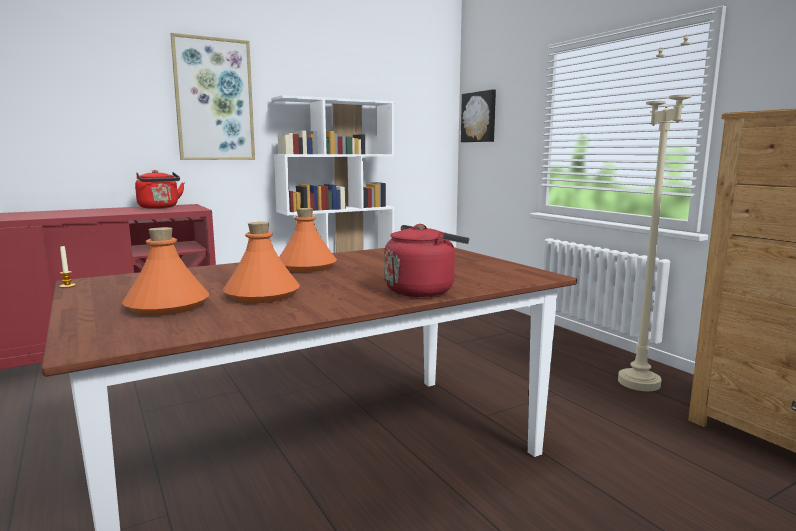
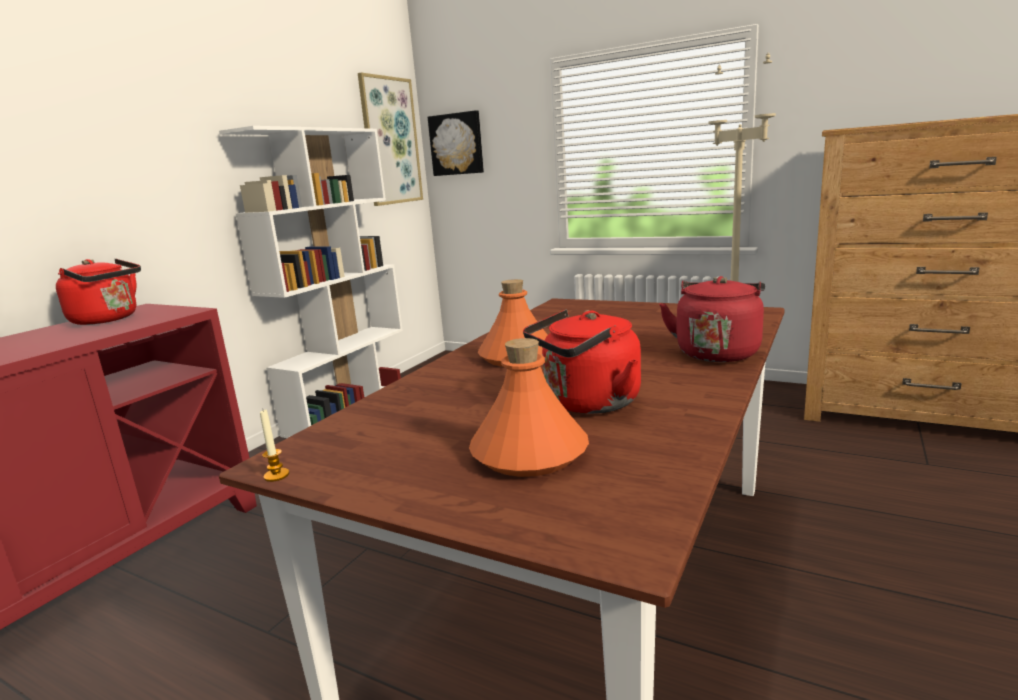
camera: 30 degrees left, 5 degrees up
picture [170,33,255,160] -> picture moved to [358,72,423,206]
orange bottle [223,222,300,303] -> red kettle [523,310,641,414]

